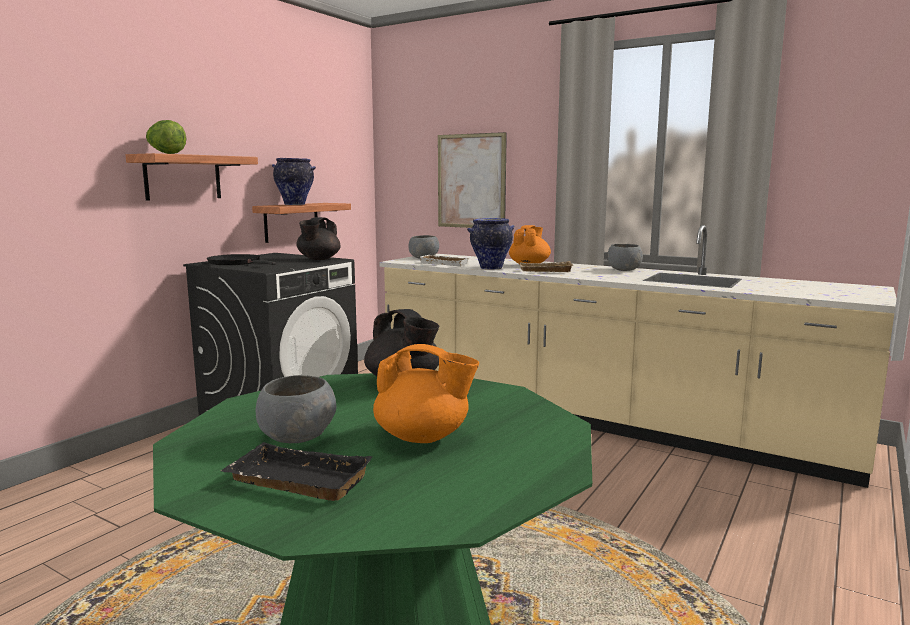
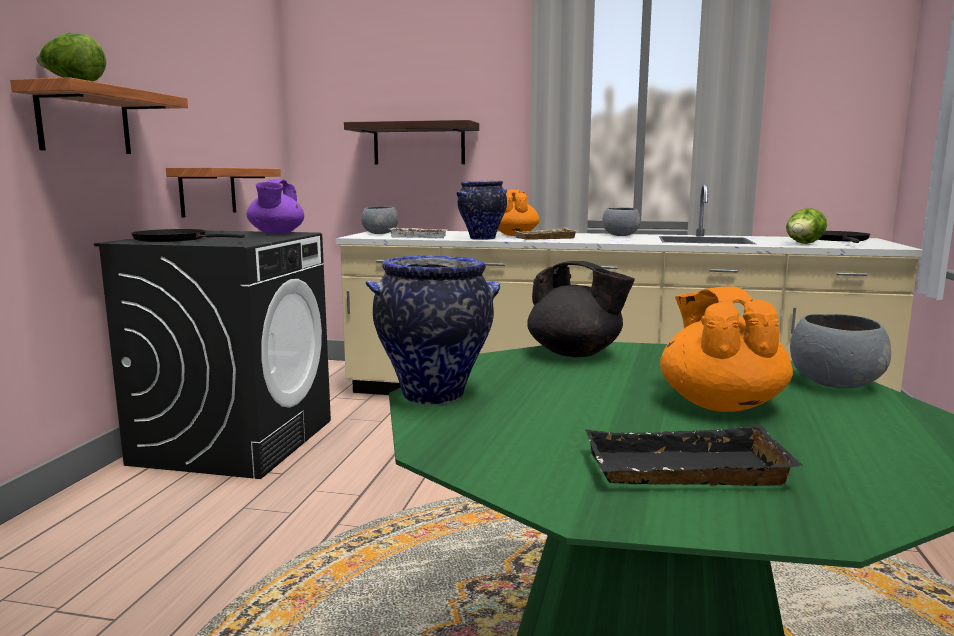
camera: 20 degrees left, 0 degrees up
grey bowl [256,375,336,443] -> grey bowl moved to [790,314,891,388]
vase [272,158,316,205] -> vase moved to [366,255,500,405]
black teapot [296,217,341,260] -> purple teapot [247,179,304,234]
orange teapot [373,344,479,443] -> orange teapot turned 90 degrees counterclockwise [660,286,793,412]
picture [438,132,507,228] -> shelf [344,120,479,164]
none -> lettuce [786,208,827,244]
none -> black frying pan [818,231,870,243]

